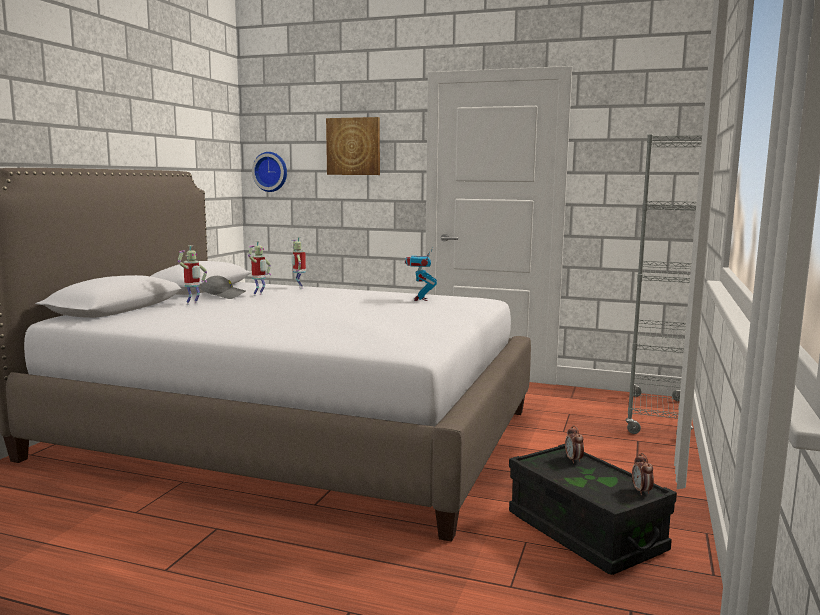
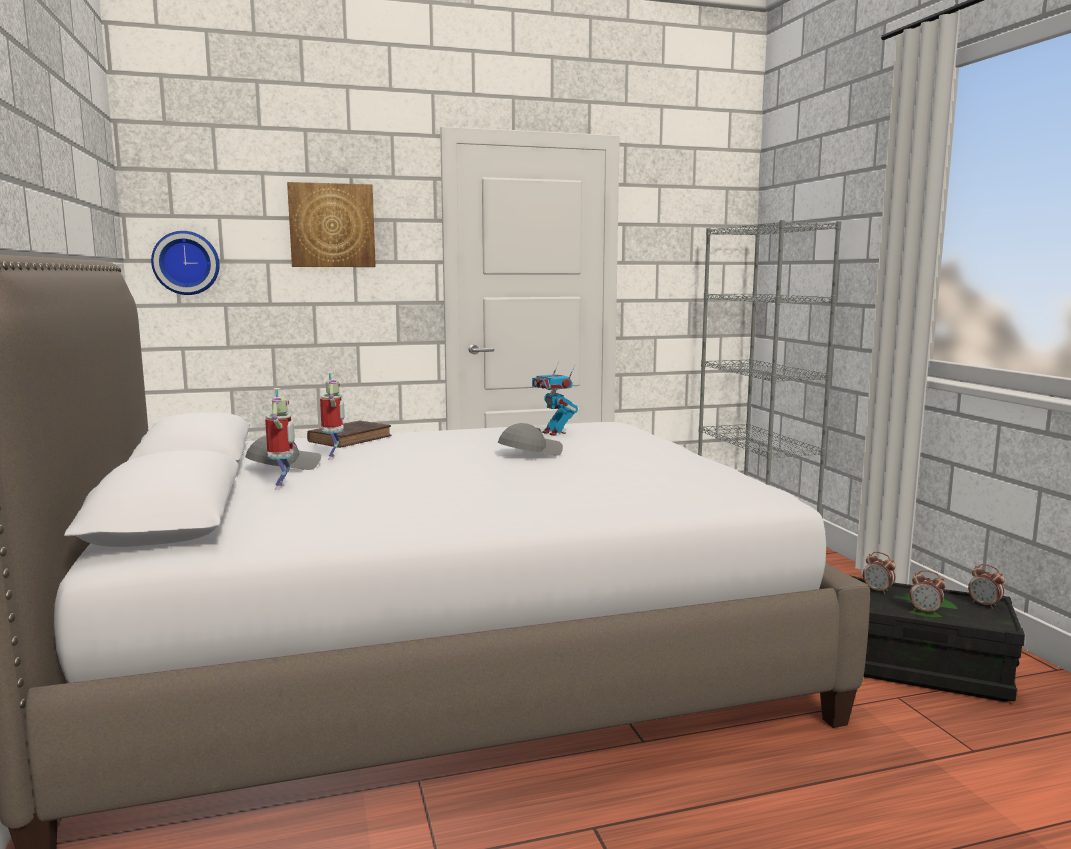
camera: 35 degrees left, 0 degrees up
toy robot [292,237,306,289] -> brown book [307,420,392,448]
none -> grey cap [498,423,563,456]
none -> alarm clock [910,570,946,615]

